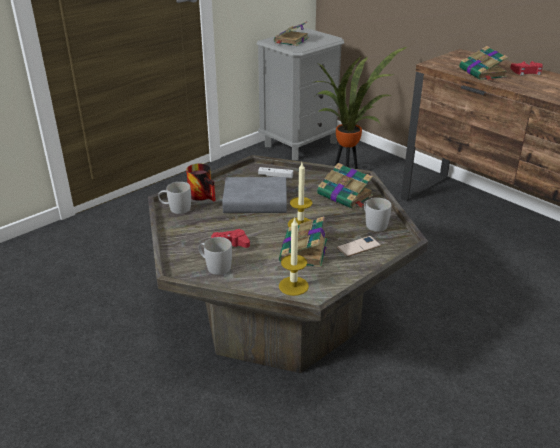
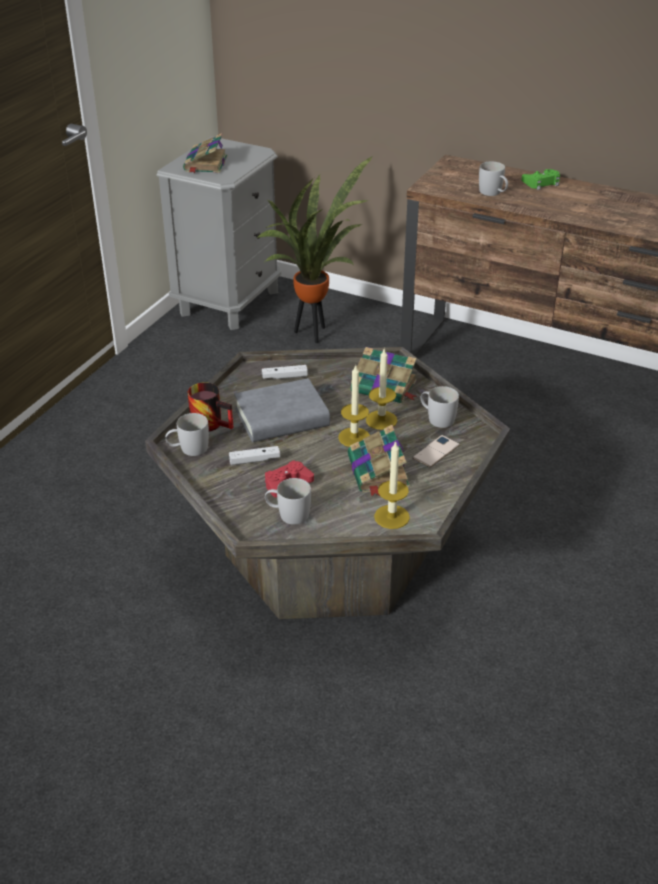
camera: 20 degrees left, 5 degrees up
book [459,46,508,80] -> white mug [479,161,508,196]
red game controller [510,61,543,75] -> green game controller [521,169,560,190]
none -> white game controller [229,446,280,465]
none -> candle [366,349,397,430]

